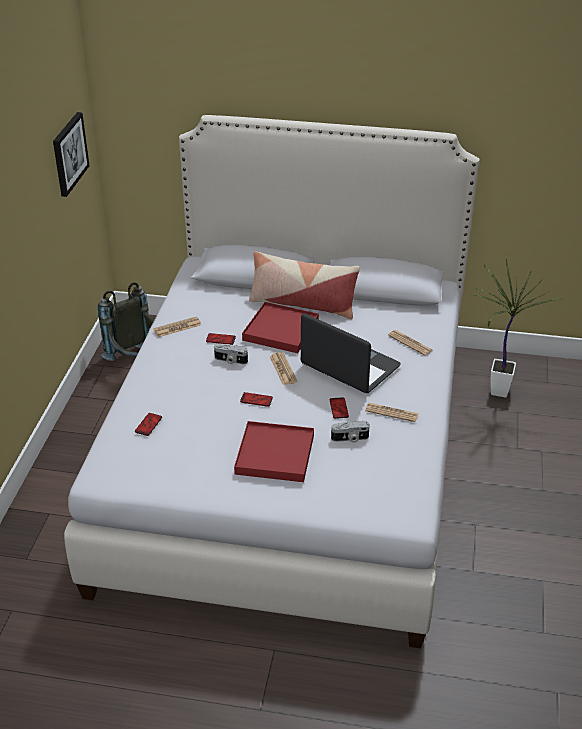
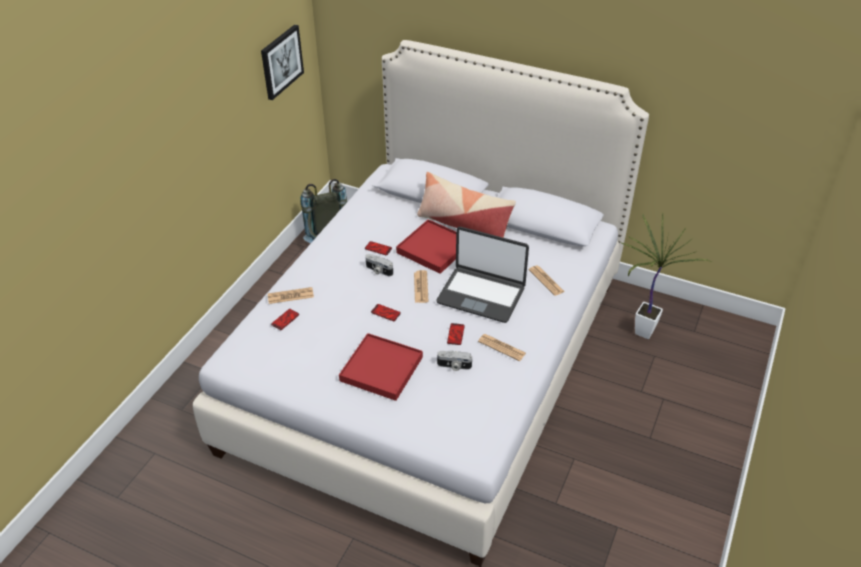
camera: 15 degrees right, 5 degrees up
newspaper [153,317,201,337] -> newspaper moved to [268,287,314,304]
laptop [301,313,401,393] -> laptop turned 150 degrees clockwise [437,227,529,323]

